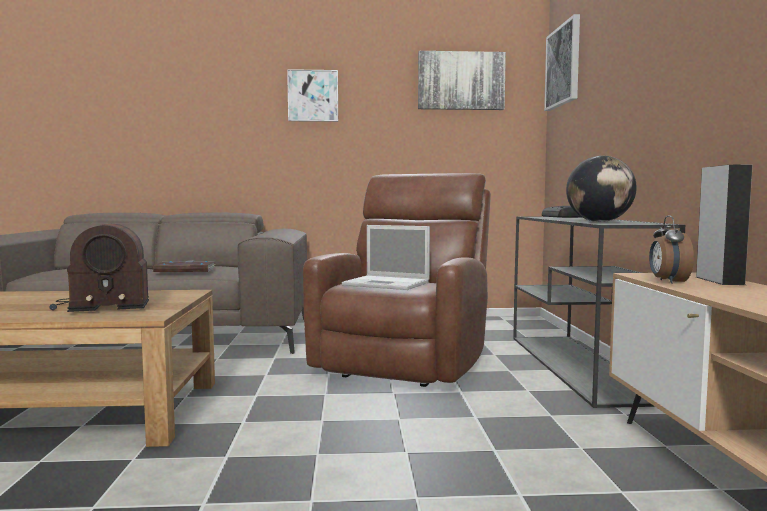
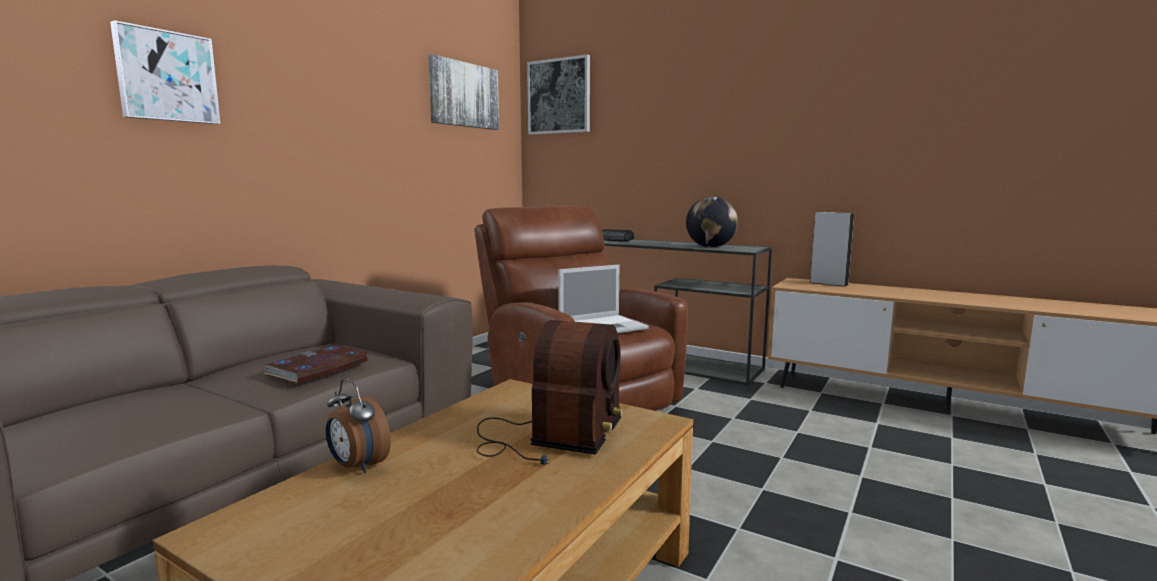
camera: 55 degrees left, 5 degrees up
picture [287,69,338,122] -> picture moved to [110,20,220,124]
alarm clock [649,215,694,284] -> alarm clock moved to [326,379,391,473]

